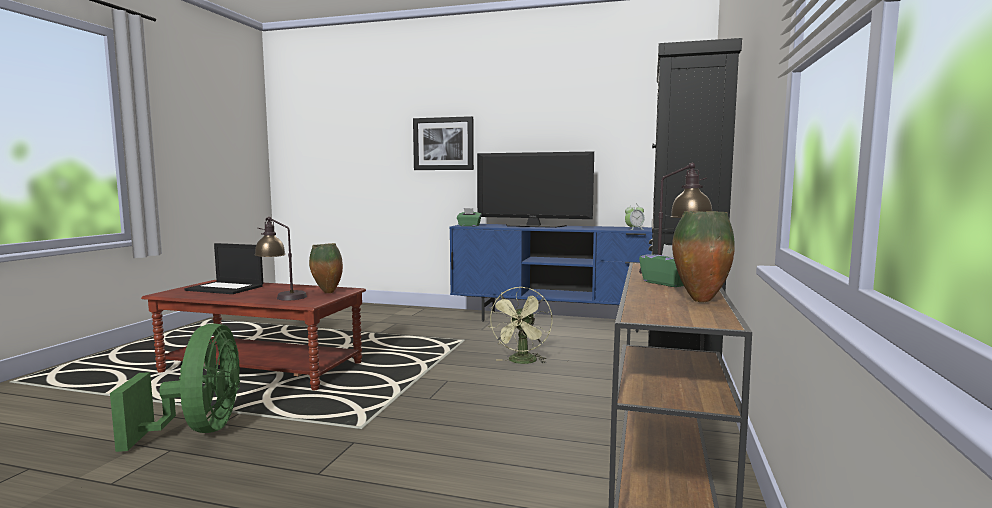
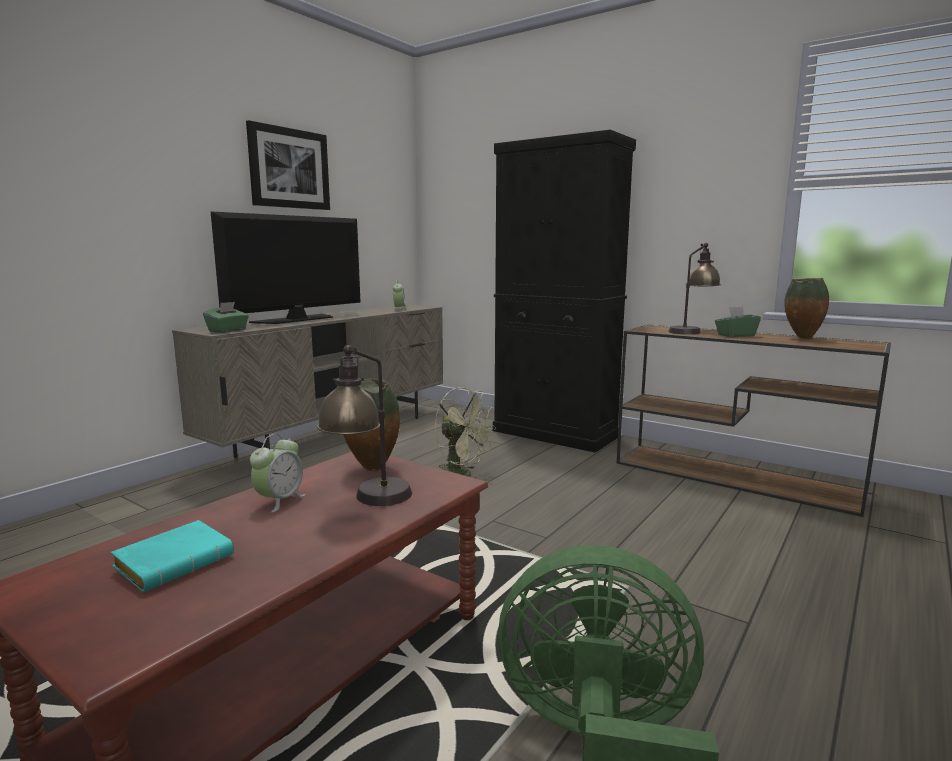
camera: 70 degrees left, 5 degrees up
laptop [184,243,263,294] -> turquoise book [111,520,234,592]
picture [413,116,474,170] -> picture moved to [246,120,330,210]
blue tv stand [449,224,652,333] -> beige tv stand [172,304,443,459]
none -> alarm clock [250,434,305,512]

